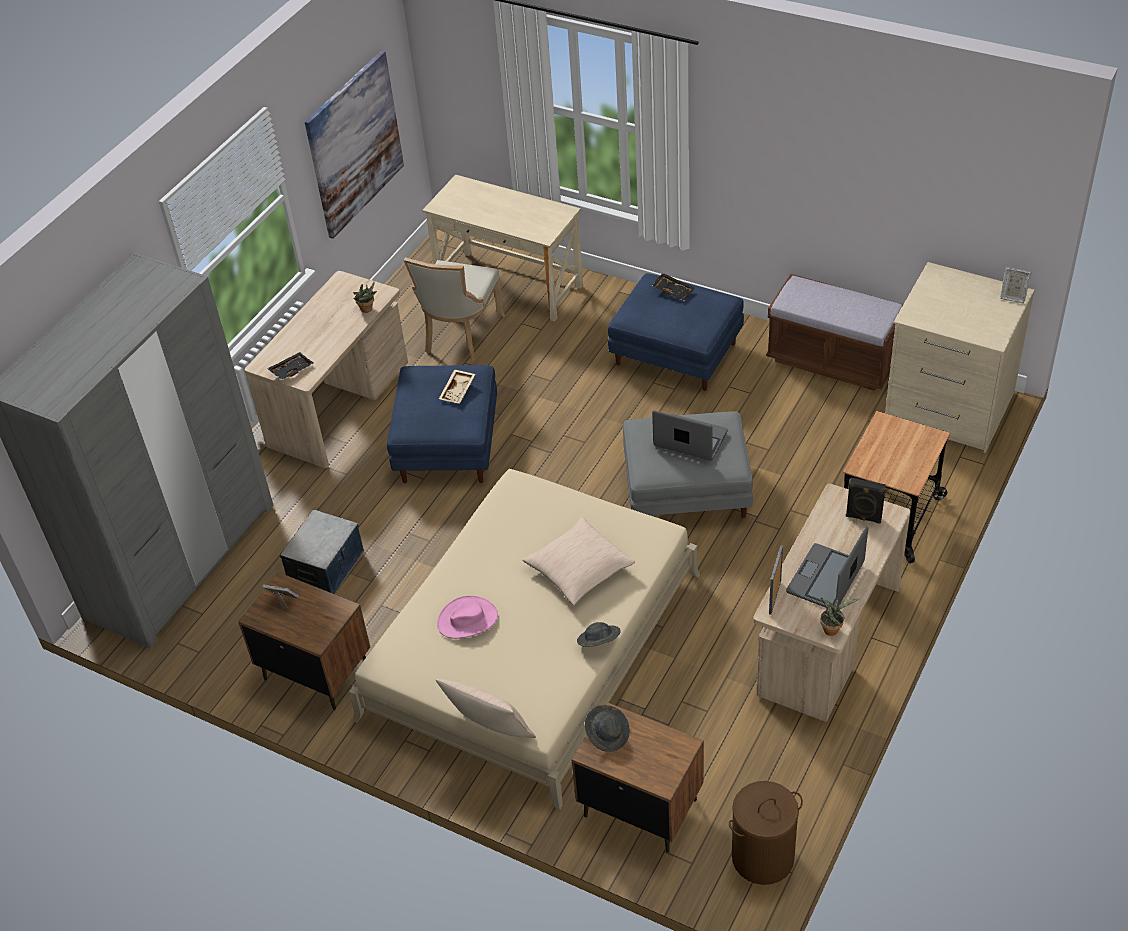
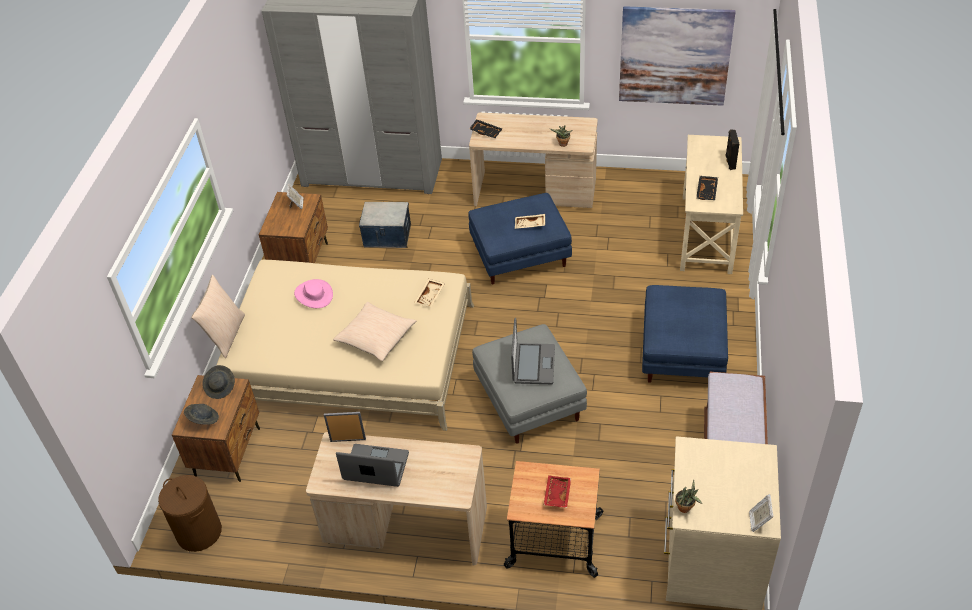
camera: 70 degrees right, 0 degrees up
beige chair [404,257,505,361] -> none
grey hat [577,622,621,647] -> grey hat moved to [184,404,219,425]
black tray [651,273,695,301] -> black tray moved to [696,176,718,200]
potted plant [820,597,860,636] -> potted plant moved to [675,479,702,513]
black speaker [846,478,886,524] -> black speaker moved to [725,129,739,170]
none -> beige tray [414,279,445,307]
none -> red tray [544,475,571,508]

